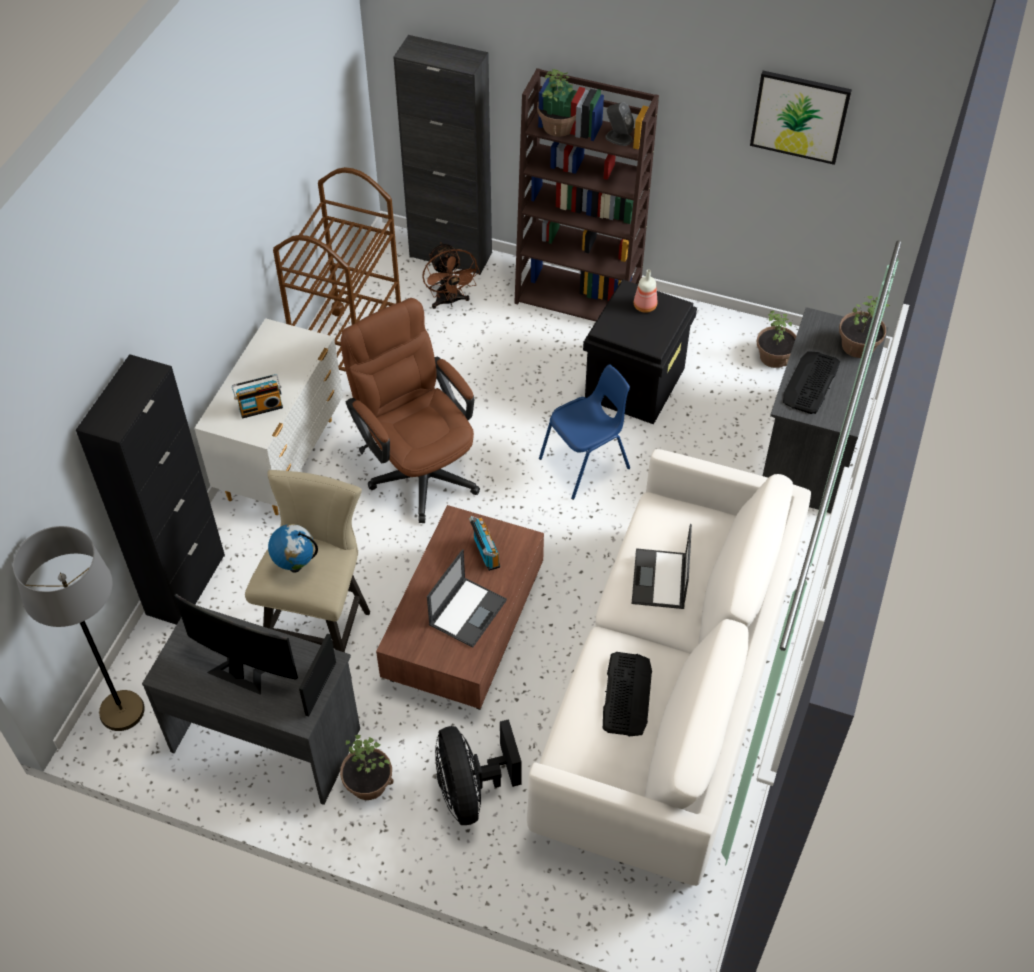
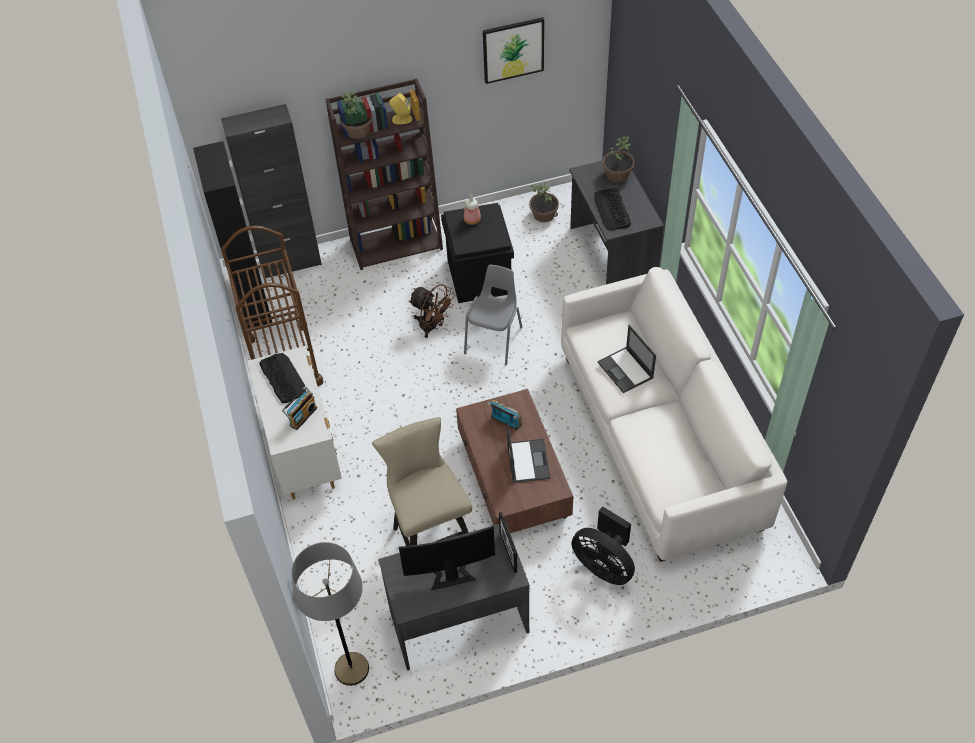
camera: 35 degrees left, 0 degrees up
black cabinet [76,354,225,625] -> black cabinet moved to [193,141,272,332]
globe [268,524,318,573] -> none
potted plant [340,735,394,800] -> none
brown office chair [341,298,480,523] -> none
brown fan [422,242,480,309] -> brown fan moved to [409,284,455,338]
blue chair [539,365,630,500] -> grey chair [464,265,523,365]
keyboard [603,652,652,736] -> keyboard moved to [259,353,306,403]
grey speaker [605,102,634,146] -> yellow speaker [389,93,412,124]

